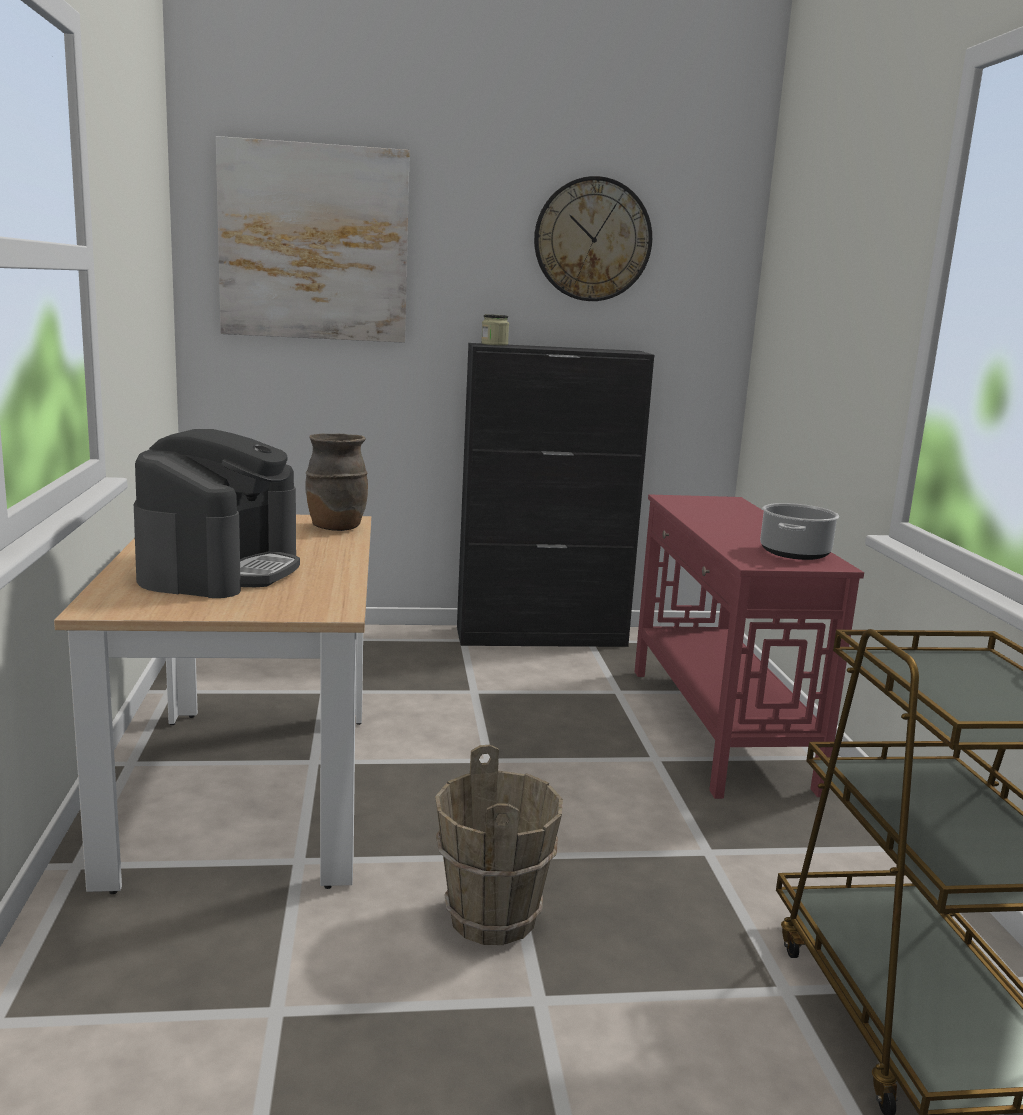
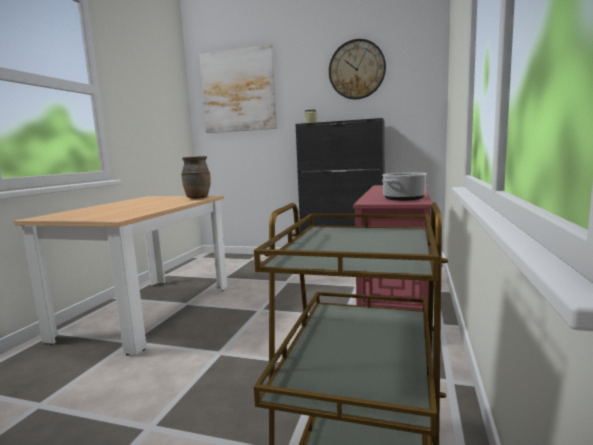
camera: 25 degrees right, 5 degrees down
coffee machine [134,429,300,598] -> none
brown bucket [435,745,563,945] -> none

